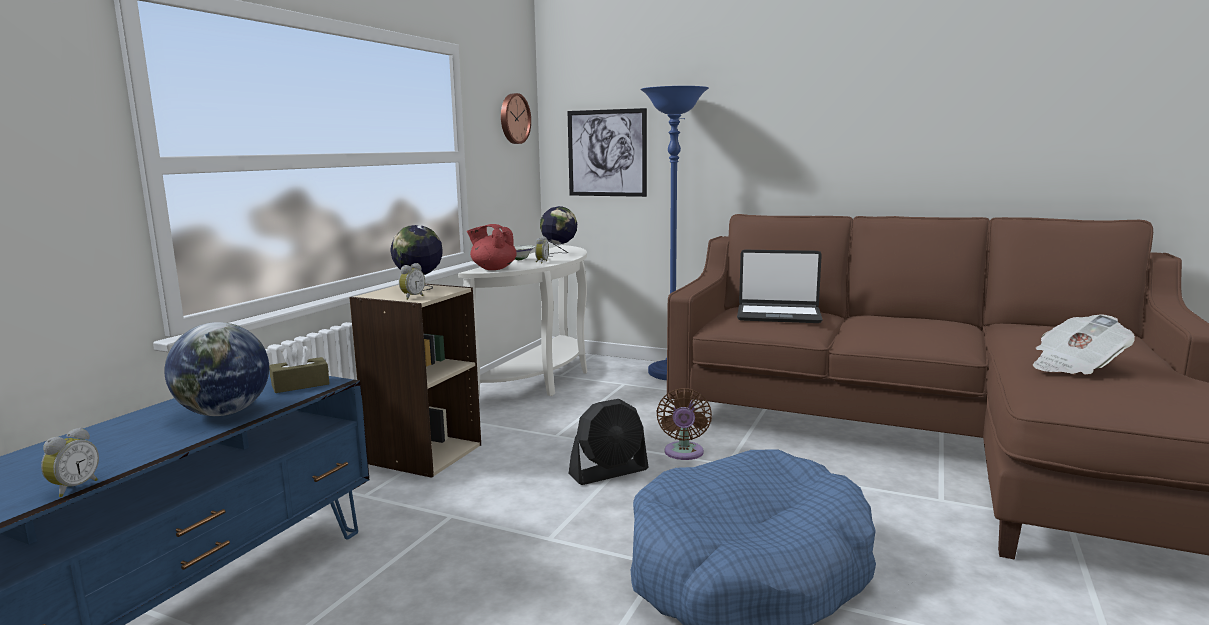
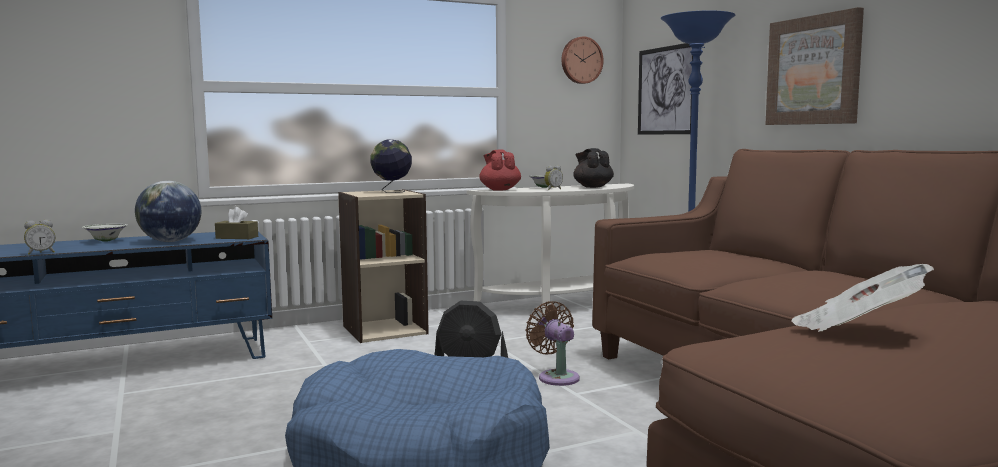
camera: 40 degrees right, 5 degrees down
alarm clock [399,263,425,300] -> none
globe [540,206,577,257] -> black teapot [573,148,614,188]
brown fan [656,388,712,460] -> brown fan turned 105 degrees clockwise [526,301,580,386]
laptop [737,250,823,323] -> none
none -> white bowl [82,224,127,242]
none -> picture [766,7,864,125]

